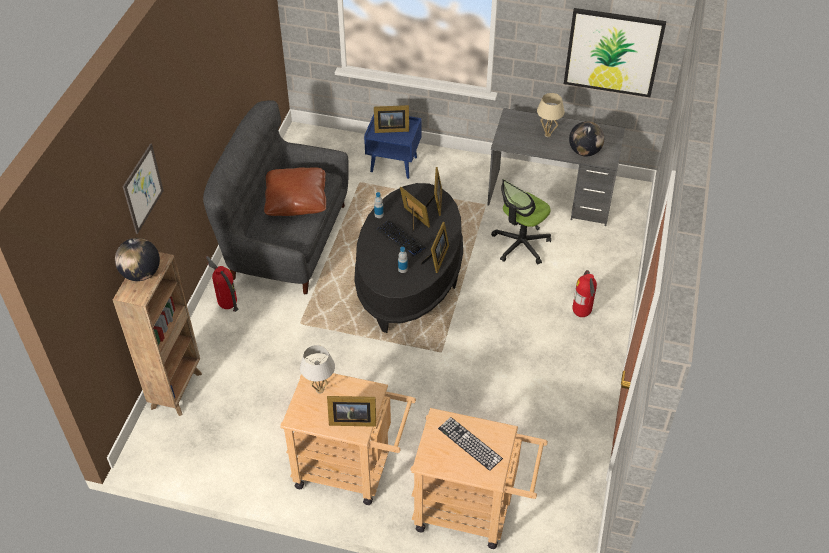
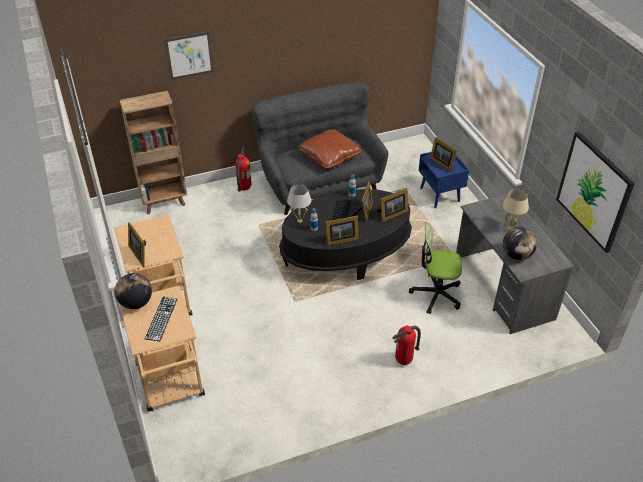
camera: 55 degrees right, 5 degrees down
globe [115,238,160,281] -> globe moved to [115,273,152,309]
white table lamp [300,345,335,394] -> white table lamp moved to [287,184,312,223]

